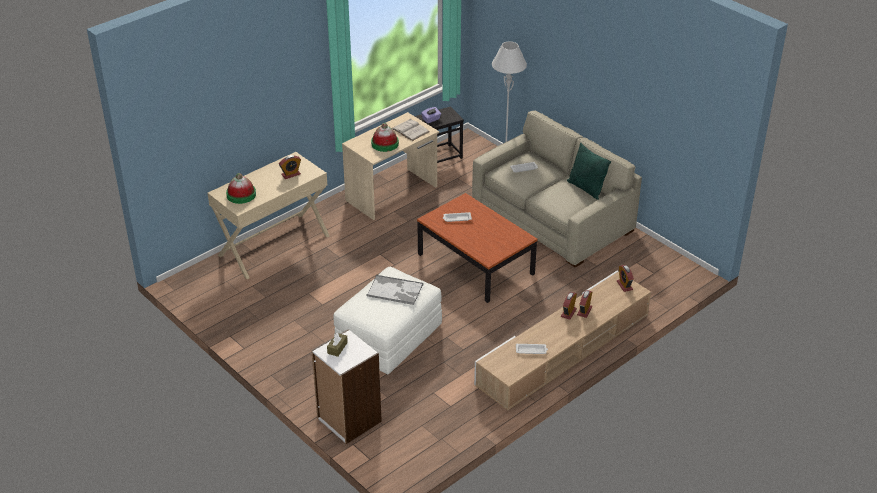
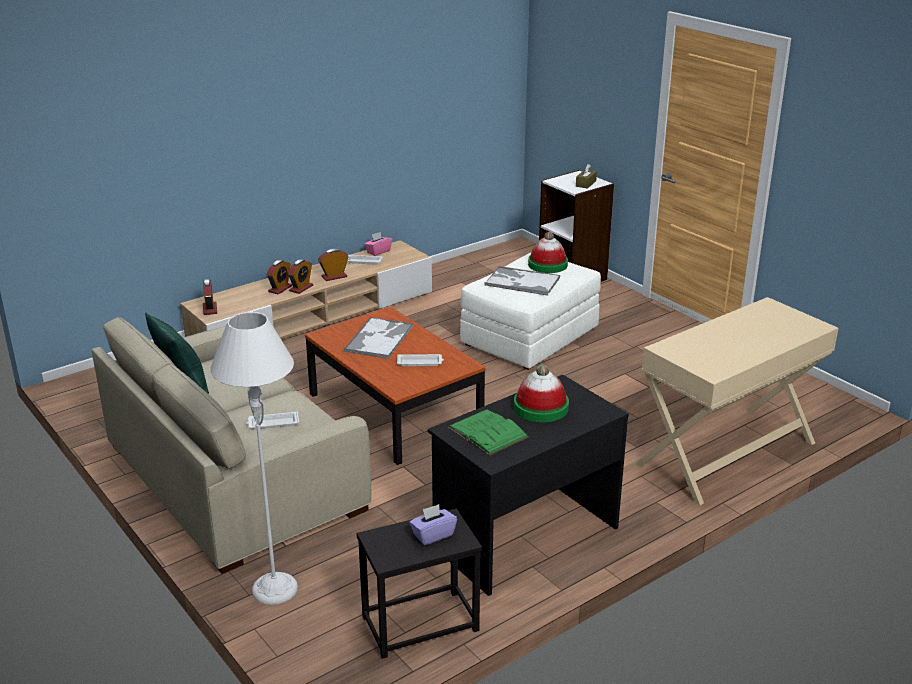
camera: 175 degrees left, 10 degrees down
hat [226,173,256,204] -> hat moved to [528,232,568,273]
alarm clock [279,155,301,179] -> alarm clock moved to [318,249,349,281]
beige desk [342,112,439,220] -> black desk [428,374,629,596]
white book [392,119,429,141] -> green book [448,409,528,455]
none -> tray [344,317,413,359]
none -> pink tissue box [364,232,392,256]

